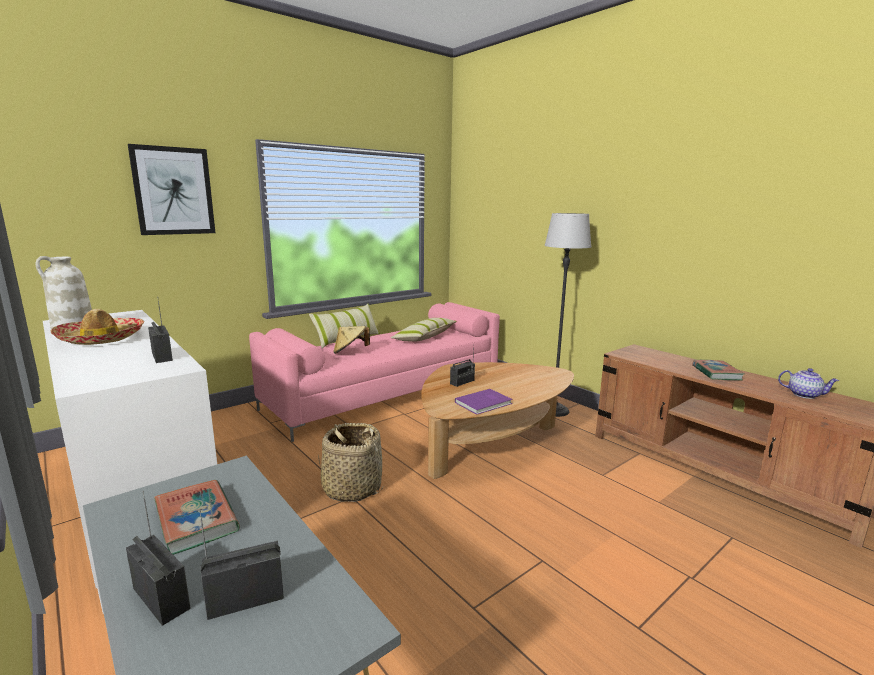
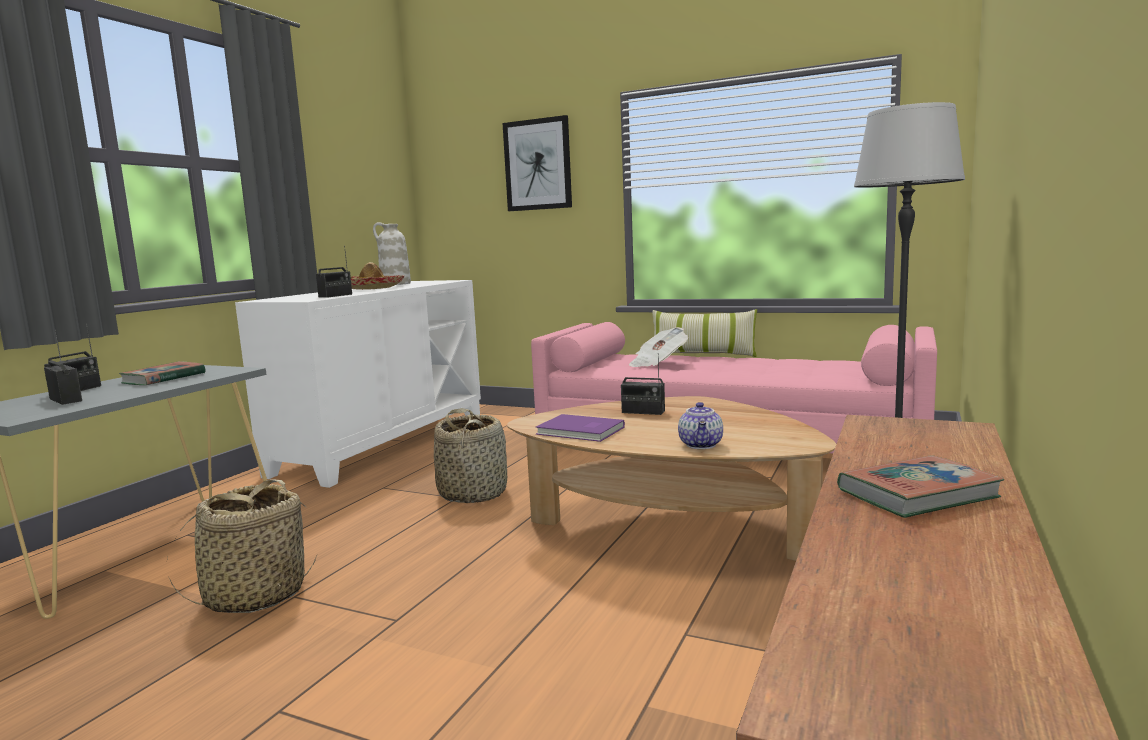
camera: 65 degrees right, 5 degrees down
beige hat [333,326,370,354] -> newspaper [629,327,688,367]
pillow [391,318,456,342] -> none
teapot [778,368,839,399] -> teapot moved to [678,402,723,449]
none -> basket [167,479,317,613]

